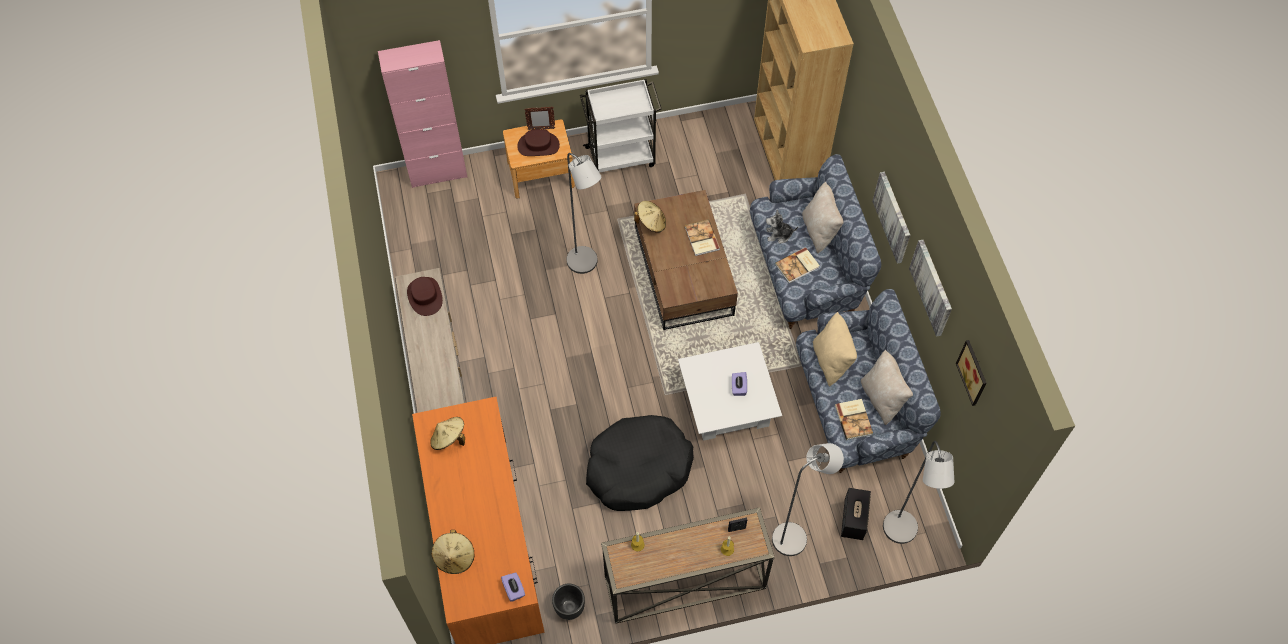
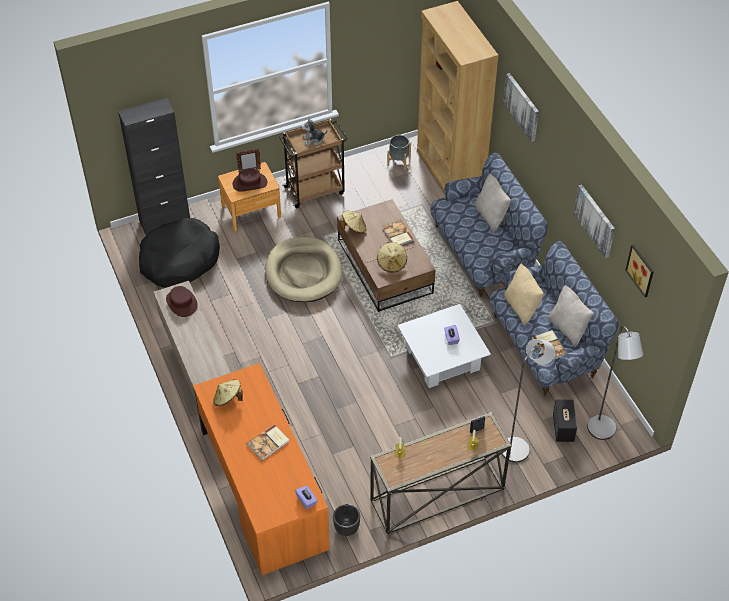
camera: 10 degrees left, 10 degrees down
pink cabinet [378,40,468,188] -> black cabinet [118,98,190,235]
beige hat [431,530,474,574] -> beige hat moved to [377,241,407,272]
grey floor lamp [566,153,601,274] -> beige dog bed [265,237,343,302]
white cart [580,79,661,173] -> brown cart [279,119,347,208]
black dog bed [586,415,694,511] -> black dog bed moved to [139,218,220,287]
plush toy [766,209,798,244] -> plush toy moved to [301,117,328,146]
book [775,247,820,283] -> book moved to [247,424,289,460]
picture [872,172,910,264] -> picture moved to [503,73,539,142]
none -> grey planter [387,135,411,170]

